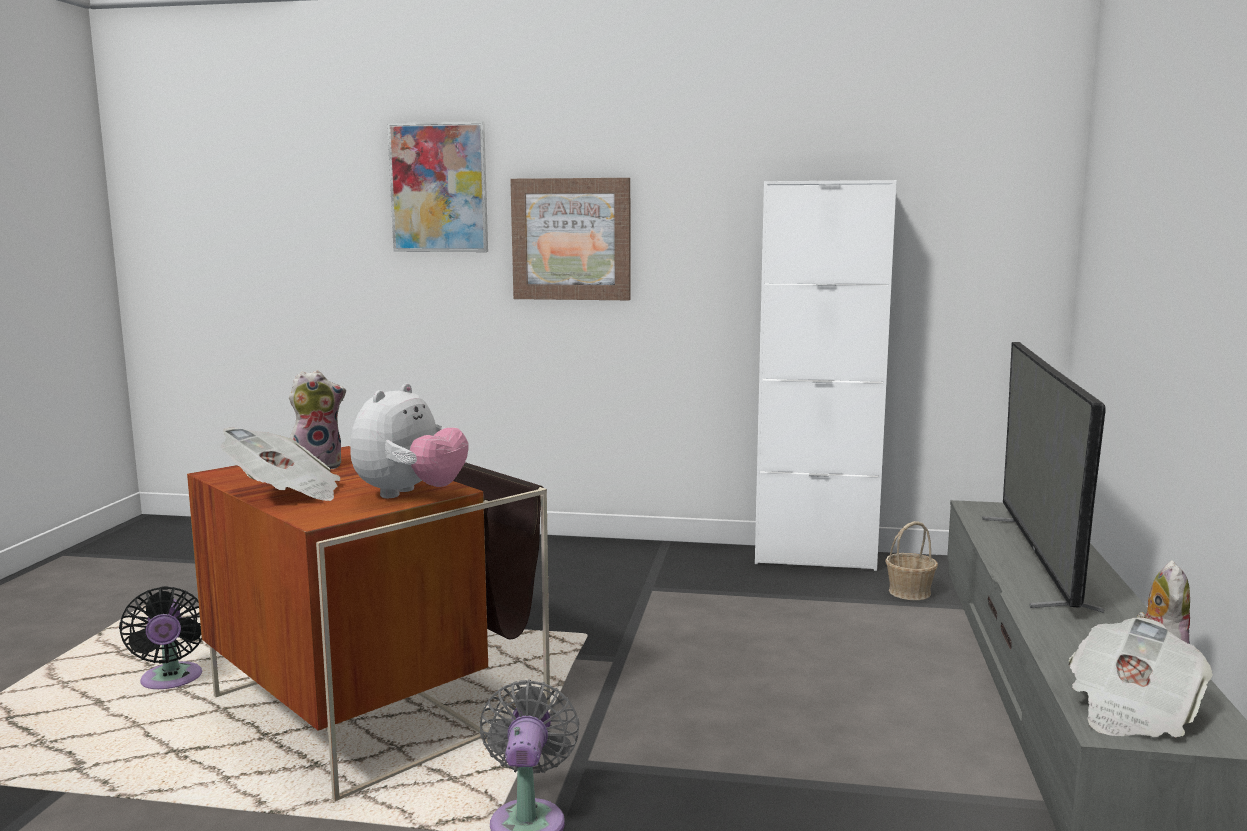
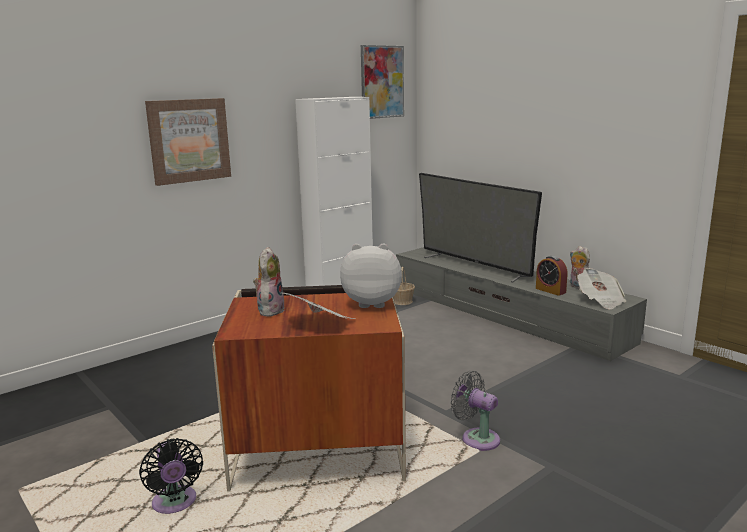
camera: 50 degrees left, 5 degrees up
black fan [119,586,202,689] -> black fan turned 45 degrees clockwise [139,438,203,514]
plush toy [350,383,468,498] -> plush toy turned 60 degrees counterclockwise [340,244,402,308]
picture [387,121,488,252] -> picture moved to [361,45,404,119]
none -> alarm clock [536,256,568,296]

